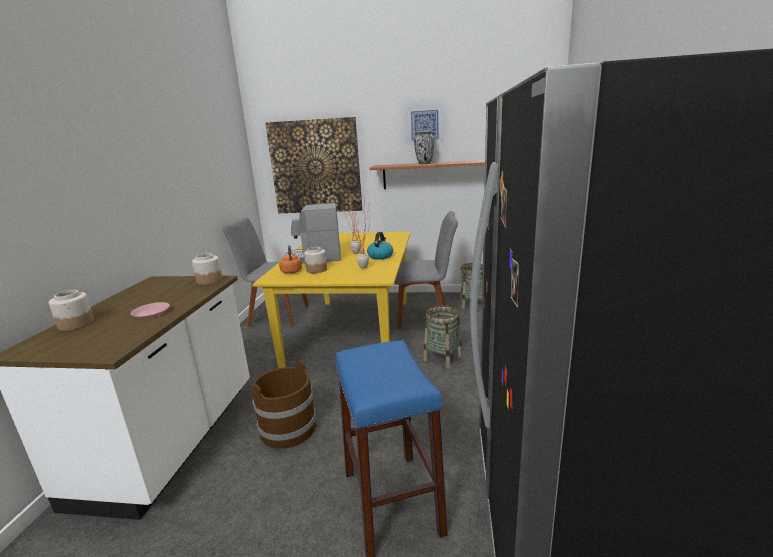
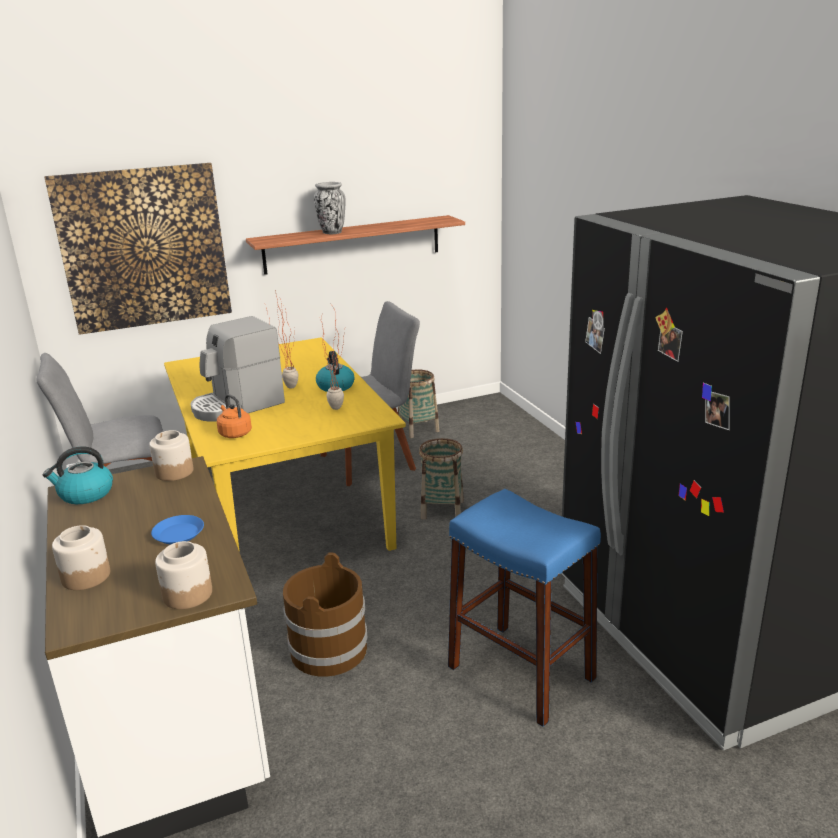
camera: 30 degrees left, 5 degrees up
pink plate [131,302,170,319] -> blue plate [151,515,204,544]
jar [304,247,327,273] -> jar moved to [155,541,212,609]
picture [405,104,444,145] -> none
none -> kettle [43,446,113,504]

